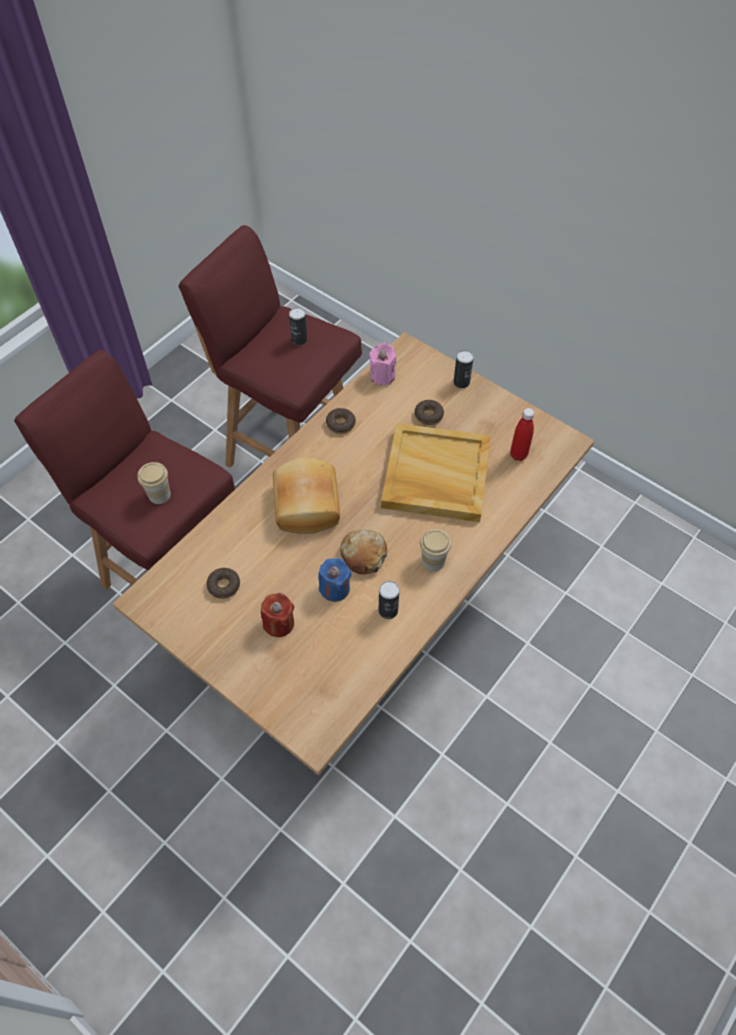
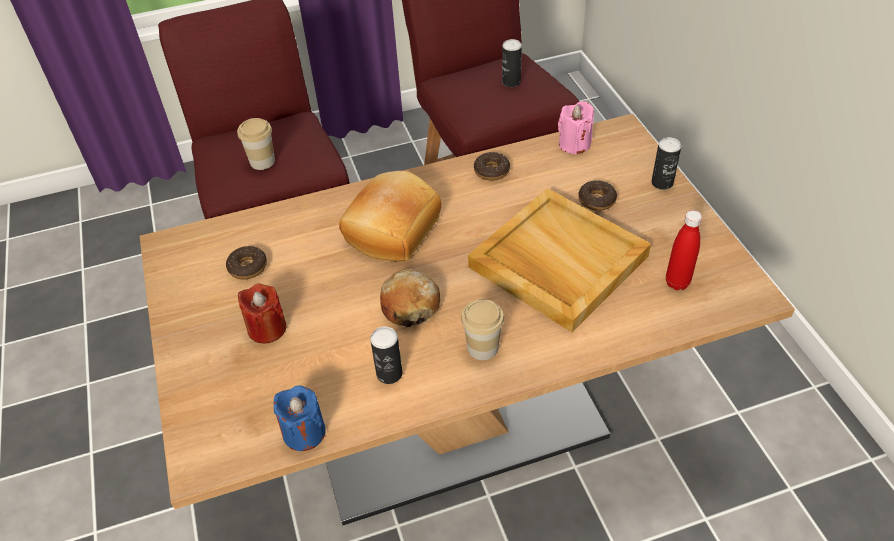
camera: 35 degrees right, 10 degrees down
blue candle [318,558,352,602] -> blue candle moved to [273,385,326,451]

